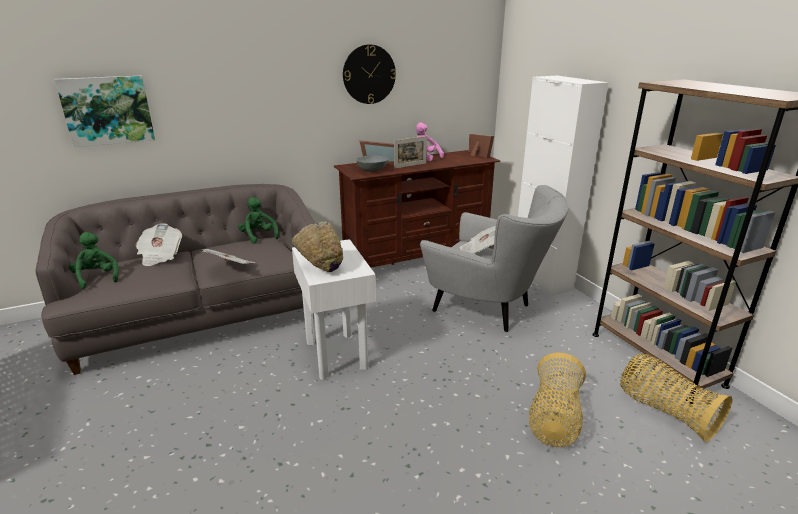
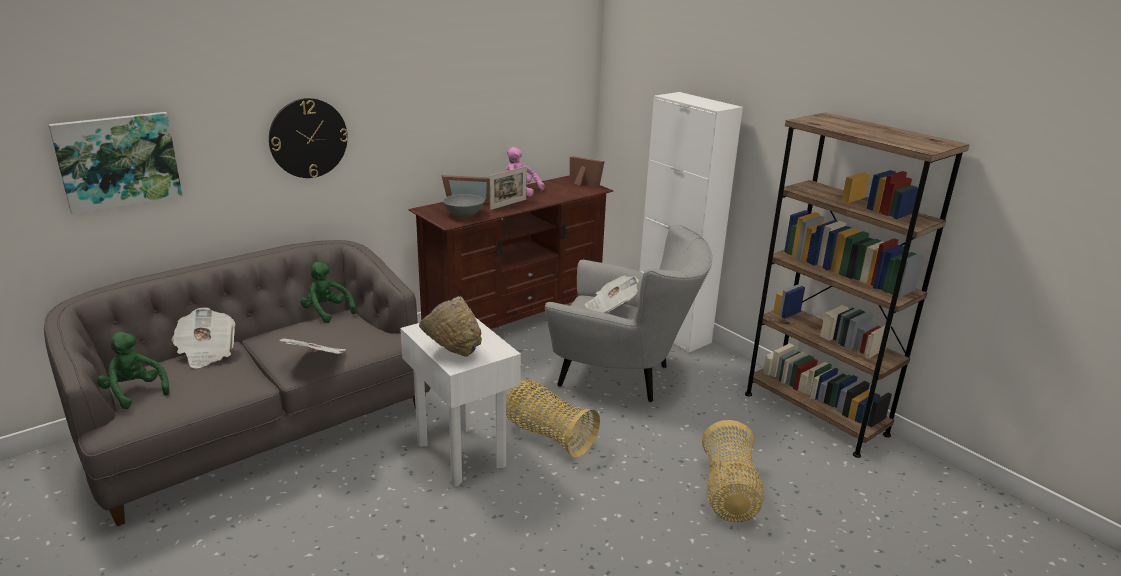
camera: 15 degrees left, 0 degrees up
wall clock [343,44,396,104] -> wall clock moved to [269,98,348,178]
basket [620,354,732,442] -> basket moved to [506,380,600,457]

